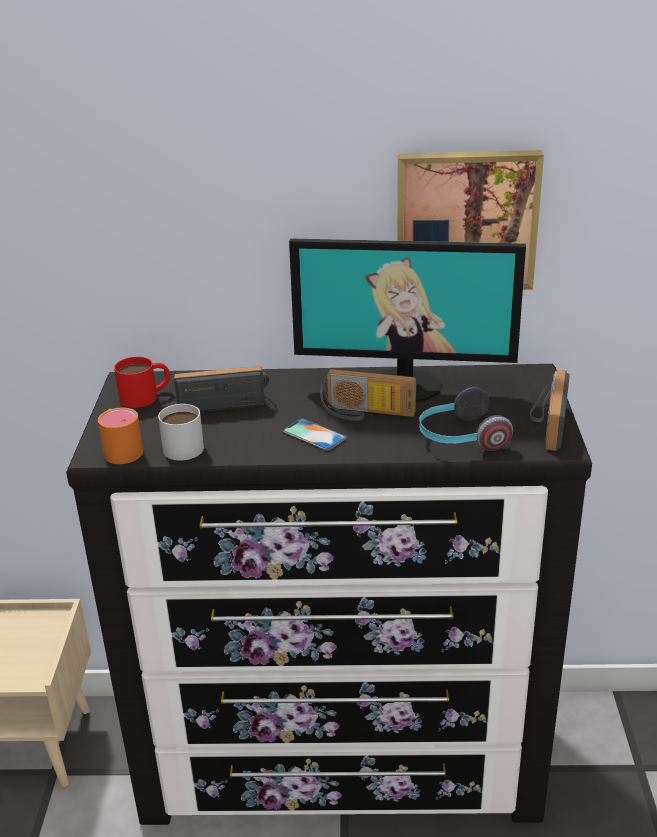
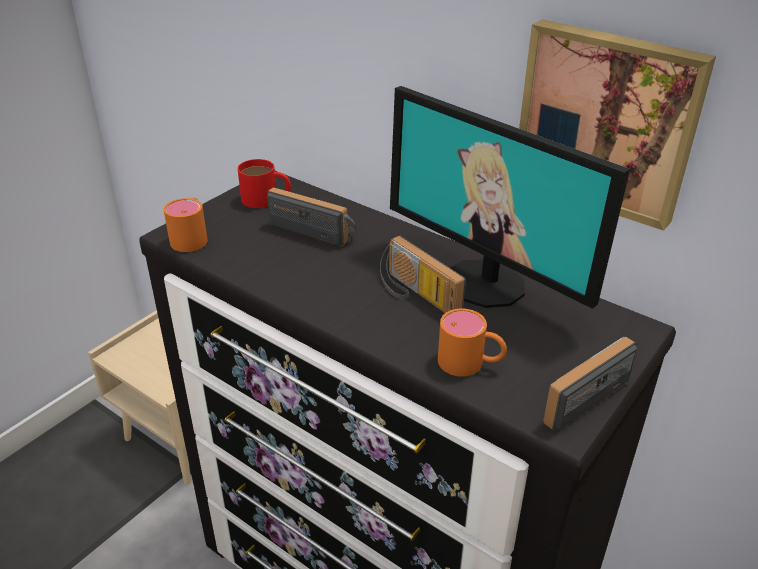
camera: 35 degrees right, 5 degrees up
white mug [158,404,204,460] -> none
phone [283,418,347,451] -> none
headphones [419,387,513,451] -> orange mug [438,308,507,377]

